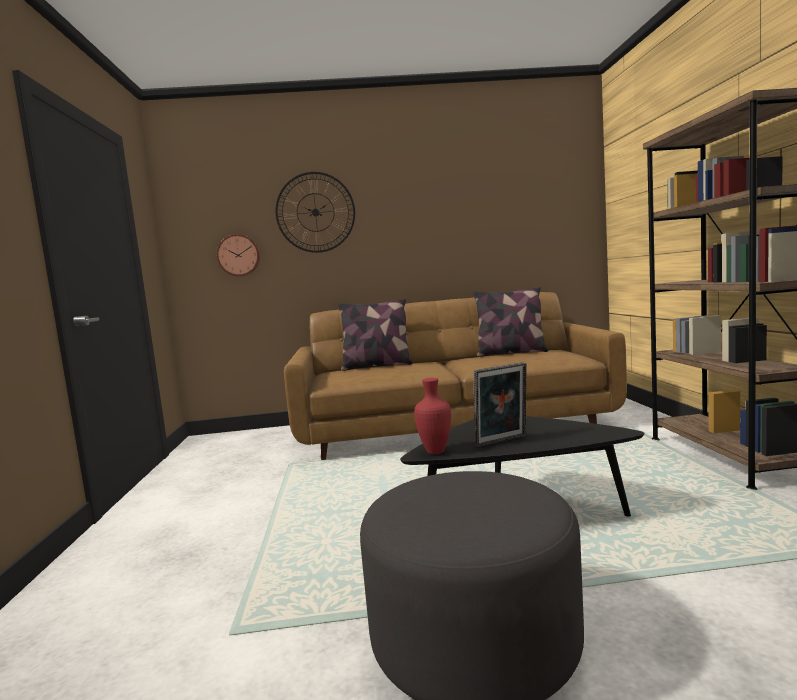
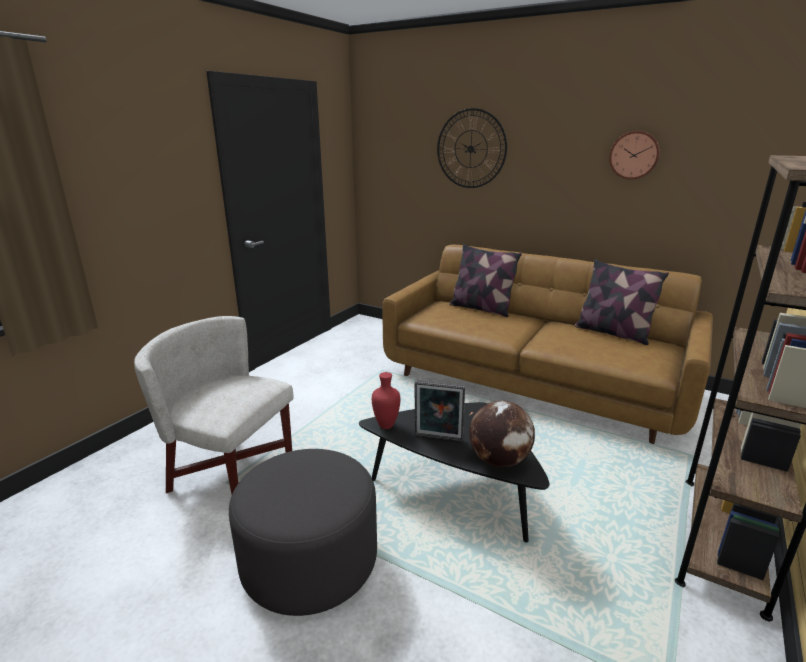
camera: 35 degrees right, 15 degrees up
wall clock [216,234,260,276] -> wall clock moved to [609,131,660,180]
none -> white armchair [134,316,294,494]
none -> globe [469,401,535,467]

